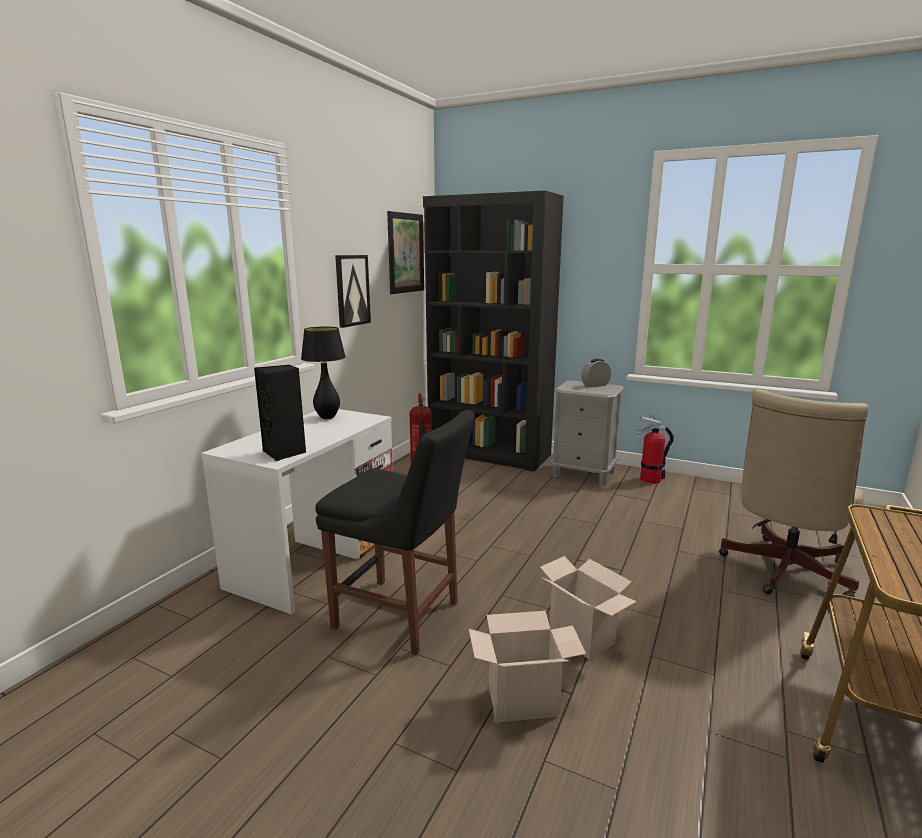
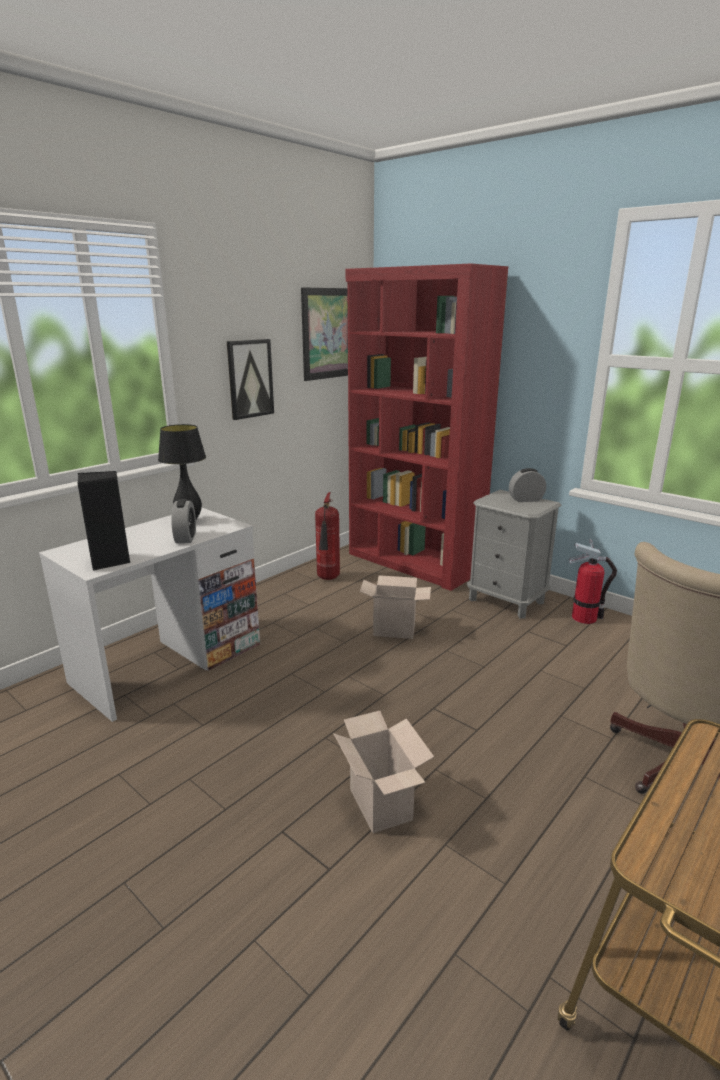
camera: 15 degrees right, 5 degrees up
black chair [315,410,475,656] -> none
black bookcase [423,191,564,472] -> red bookcase [346,264,508,591]
cardboard box [469,611,586,722] -> cardboard box moved to [360,575,431,639]
none -> alarm clock [171,499,196,543]

